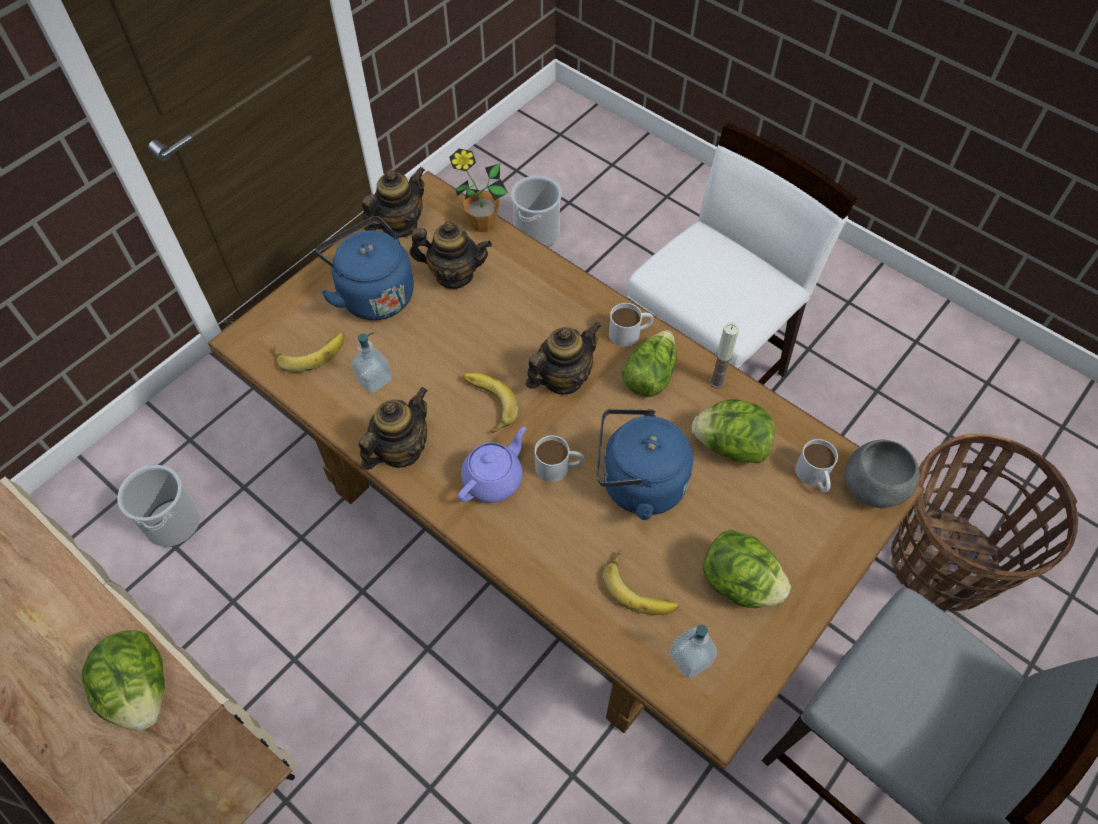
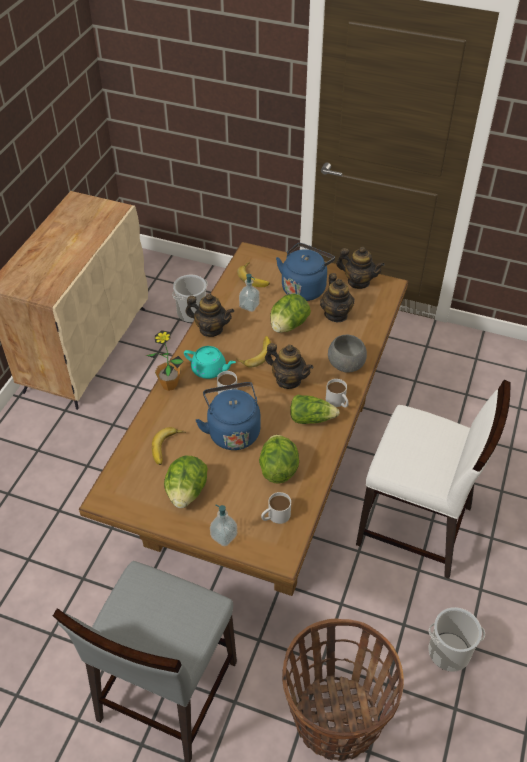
camera: 70 degrees right, 10 degrees down
lettuce [82,630,165,730] -> lettuce moved to [270,294,311,333]
potted plant [449,149,508,232] -> potted plant moved to [146,330,184,391]
purple teapot [458,427,526,502] -> turquoise teapot [184,346,236,379]
bucket [511,176,562,247] -> bucket moved to [428,607,485,672]
soap dispenser [669,625,717,678] -> soap dispenser moved to [210,505,237,546]
candle [709,323,739,389] -> none
grey bowl [844,439,920,508] -> grey bowl moved to [328,335,367,373]

